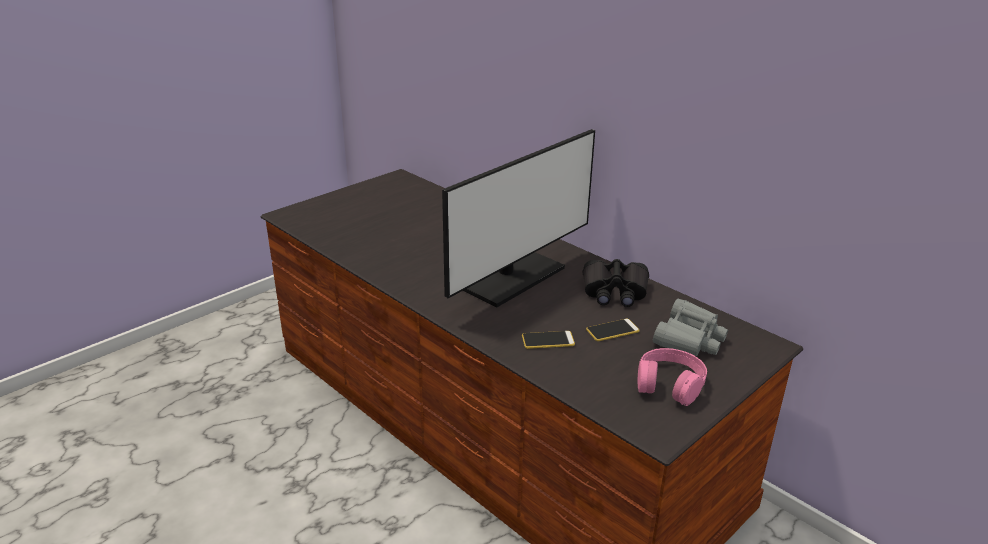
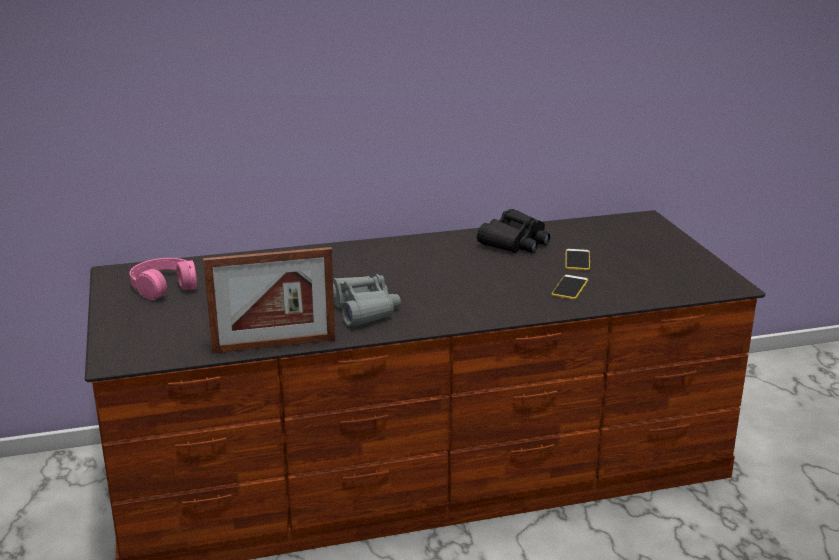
camera: 60 degrees left, 5 degrees down
monitor [442,129,595,308] -> none
pink headphones [638,348,707,406] -> pink headphones moved to [130,258,197,300]
grey binoculars [653,299,728,356] -> grey binoculars moved to [333,274,401,326]
none -> picture frame [203,247,335,354]

